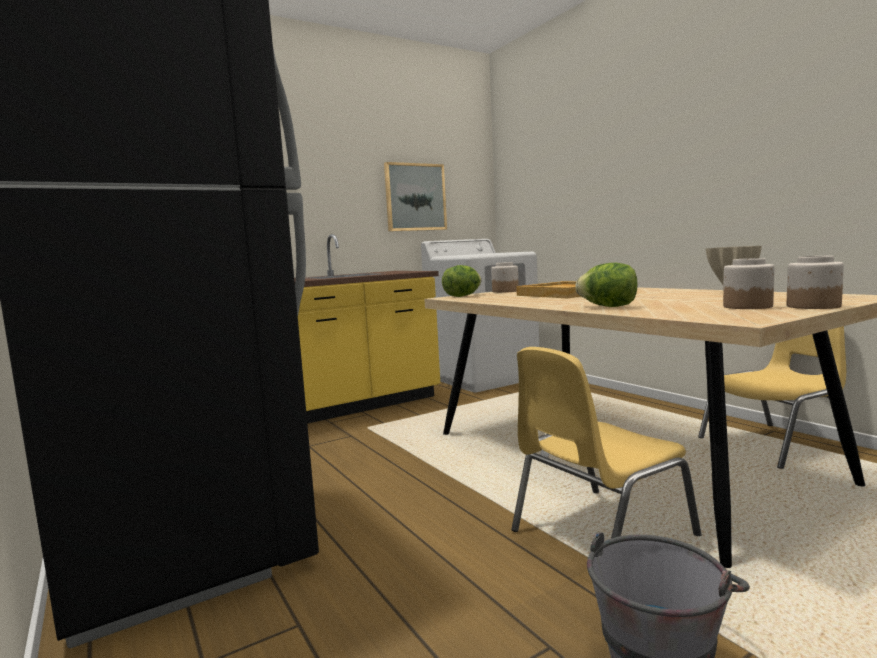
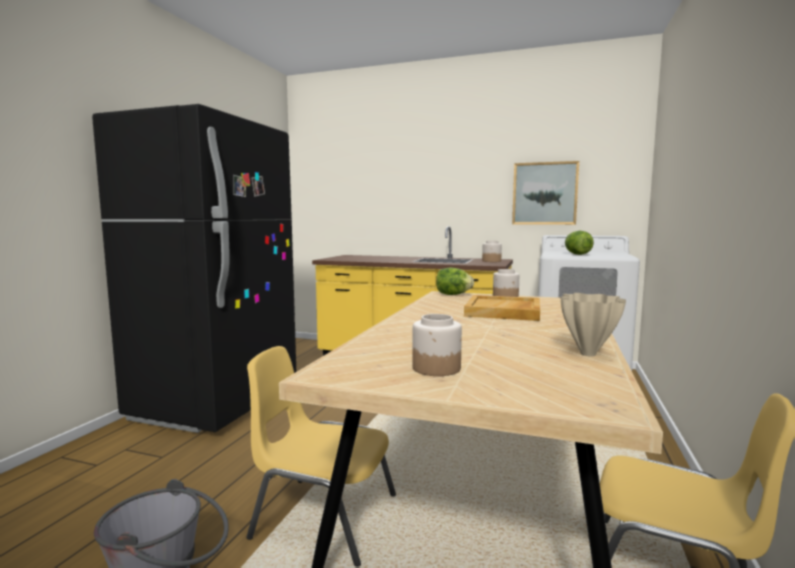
camera: 50 degrees right, 0 degrees up
lettuce [576,263,637,307] -> lettuce moved to [565,231,594,255]
jar [787,256,844,309] -> jar moved to [482,241,502,262]

